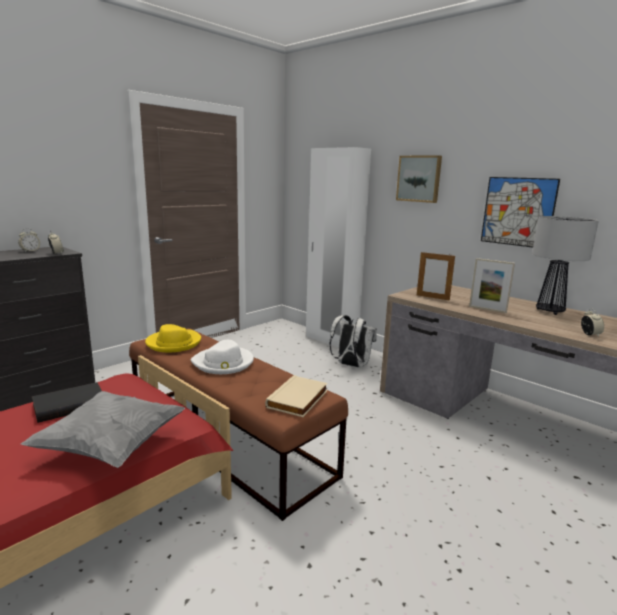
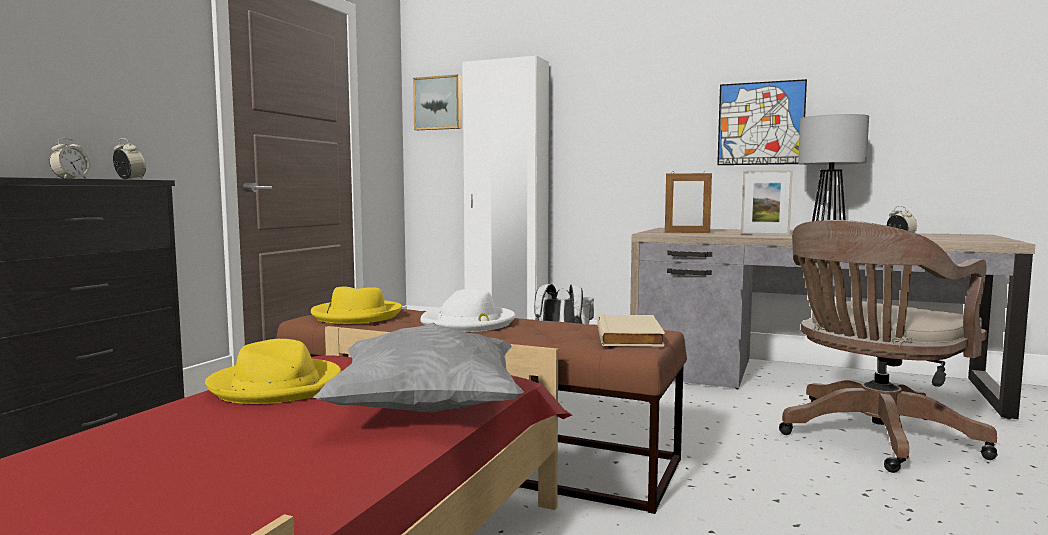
camera: 20 degrees left, 10 degrees down
black book [32,382,102,423] -> yellow hat [205,339,341,404]
picture [396,155,442,203] -> picture moved to [413,74,462,130]
none -> brown office chair [779,220,998,473]

